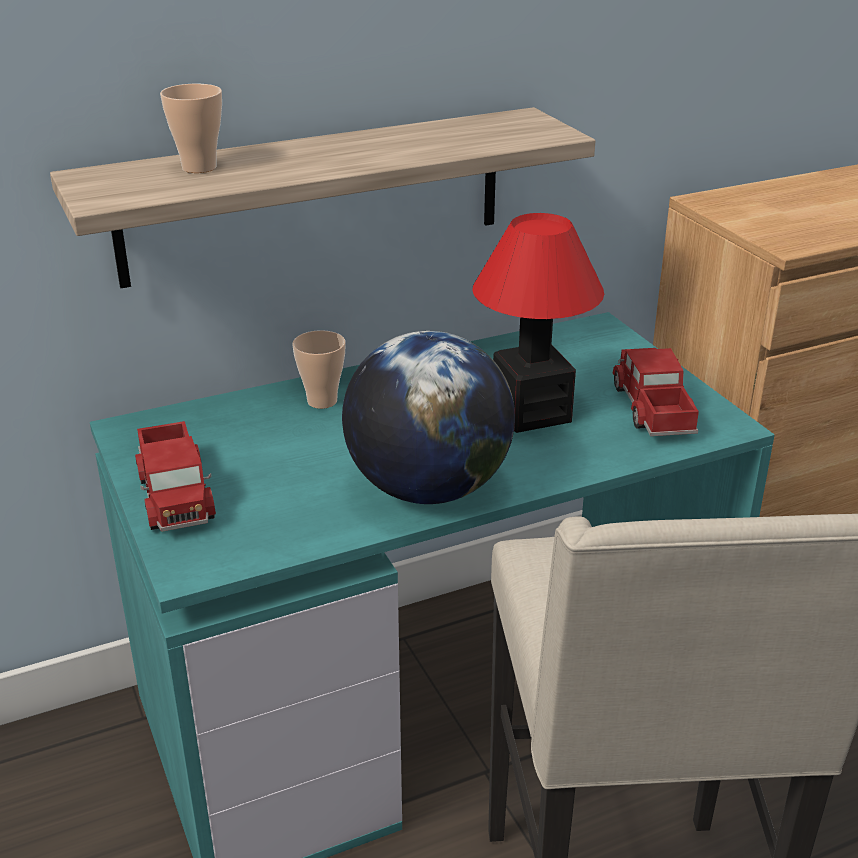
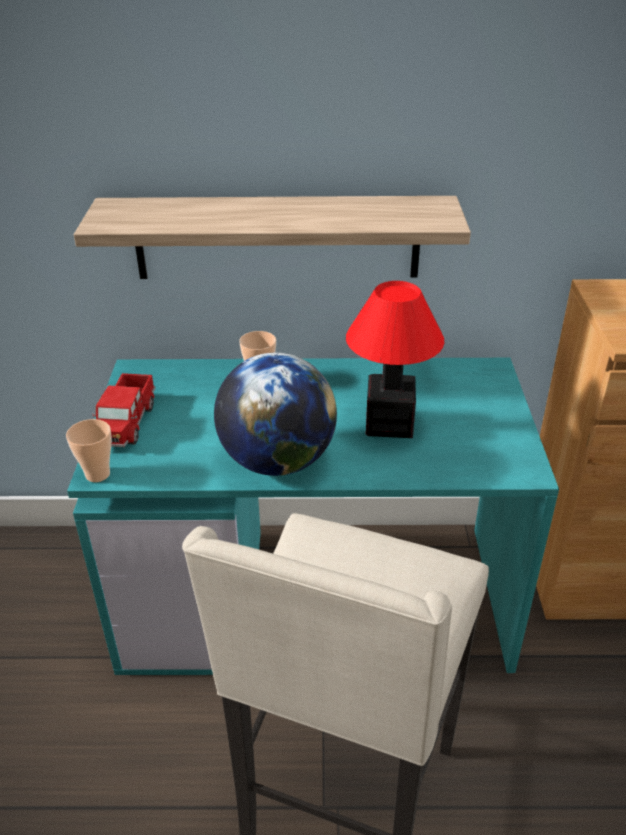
camera: 25 degrees right, 5 degrees up
cup [160,84,222,173] -> cup moved to [66,419,112,482]
toy truck [613,348,699,436] -> none

